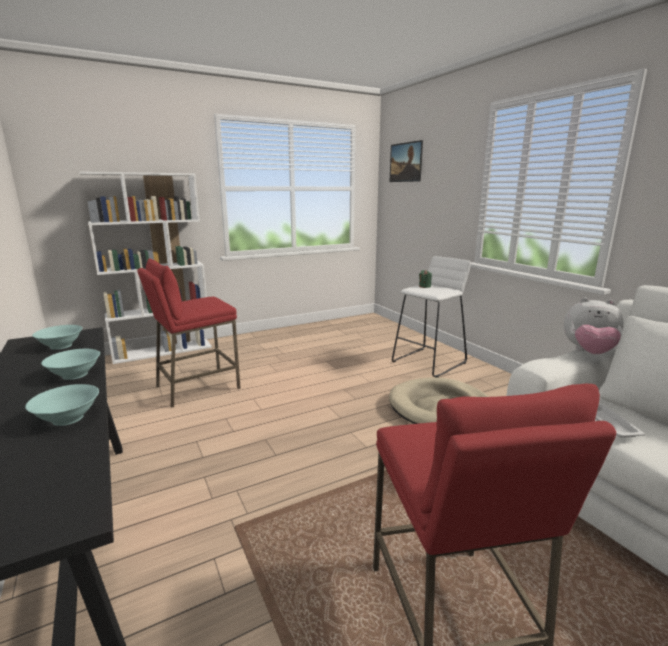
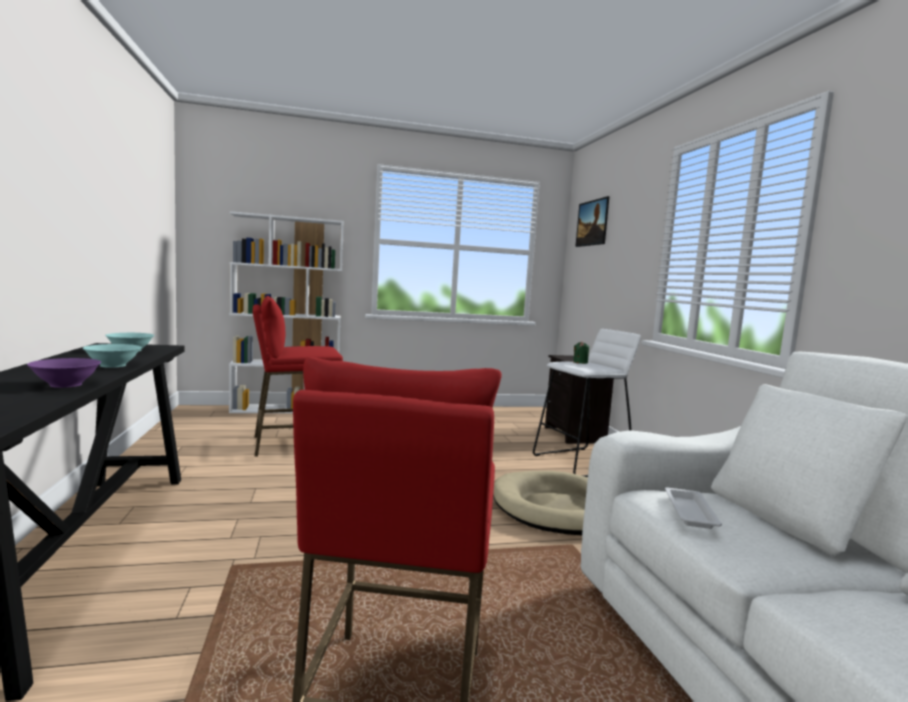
camera: 15 degrees right, 10 degrees down
turquoise bowl [25,384,99,426] -> purple bowl [27,358,101,388]
plush toy [564,298,624,354] -> none
none -> black nightstand [545,355,614,444]

